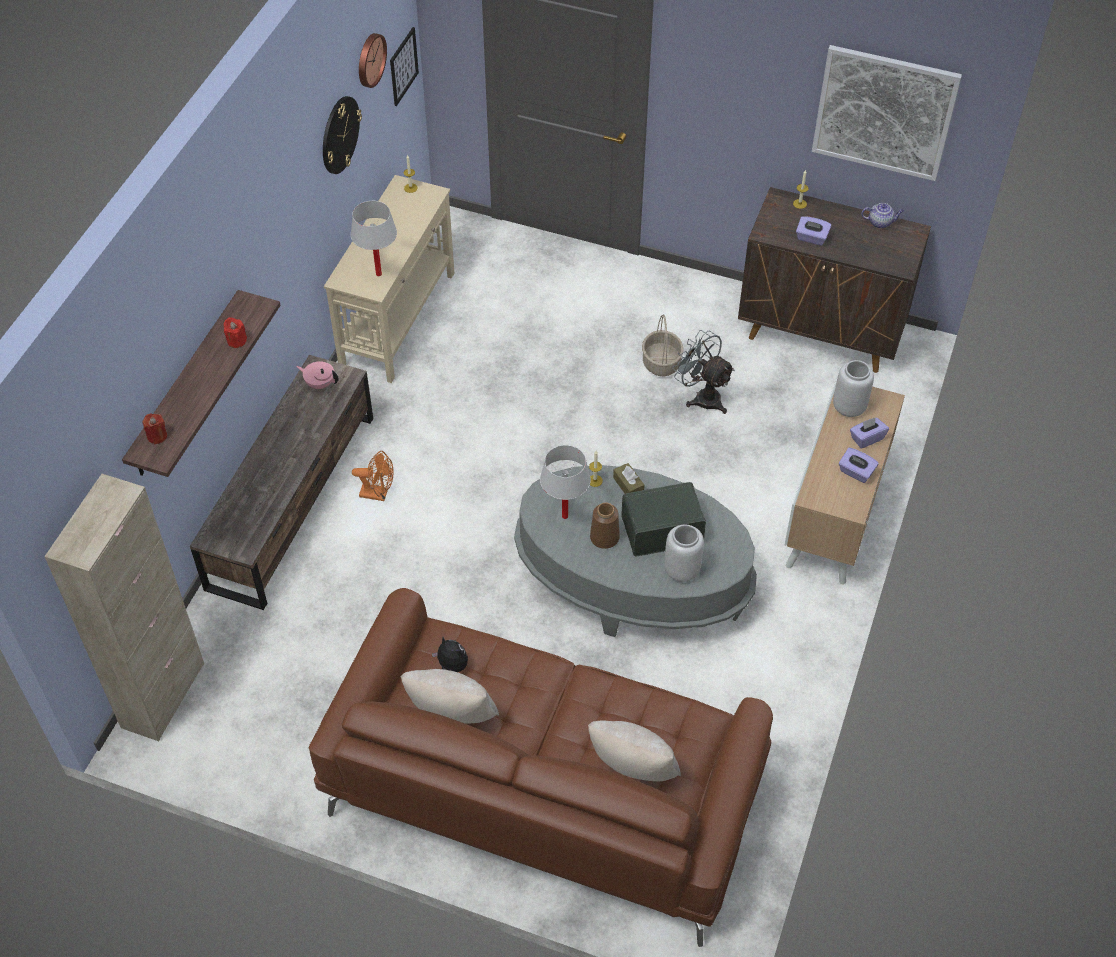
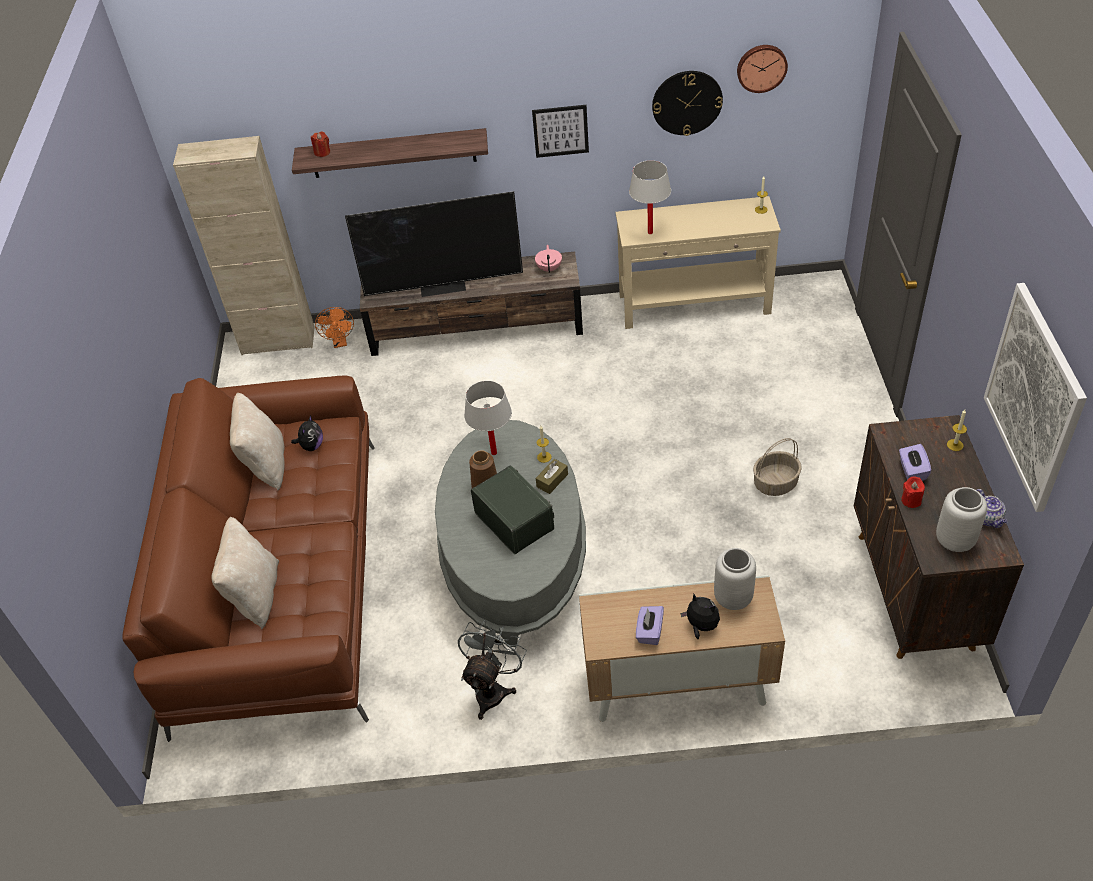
camera: 70 degrees right, 5 degrees down
red candle [224,317,247,348] -> red candle moved to [901,477,925,508]
orange fan [352,451,393,501] -> orange fan moved to [315,307,354,348]
picture [390,27,419,106] -> picture moved to [532,105,589,158]
grey vase [664,525,704,582] -> grey vase moved to [936,487,987,552]
grey fan [672,330,735,414] -> grey fan moved to [458,620,527,720]
purple tissue box [850,417,889,449] -> plush toy [681,594,720,639]
none -> television [345,191,523,297]

